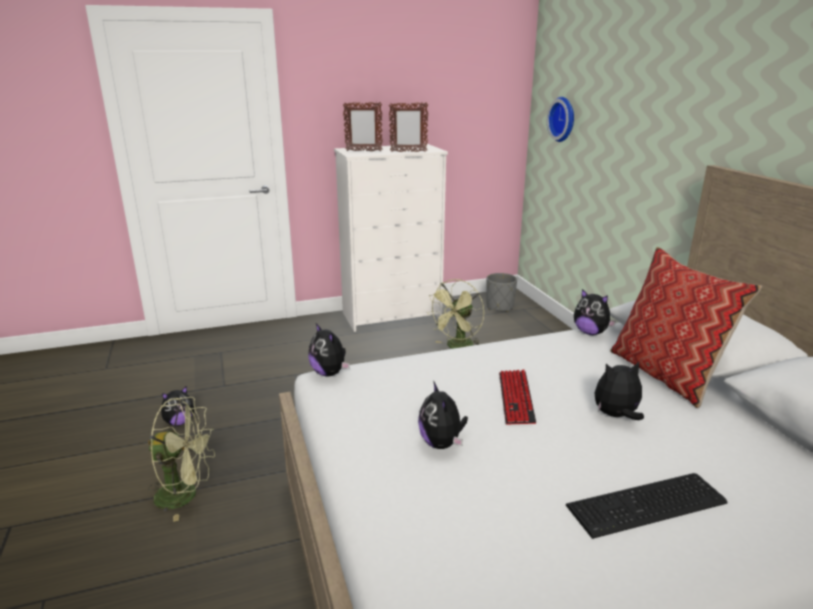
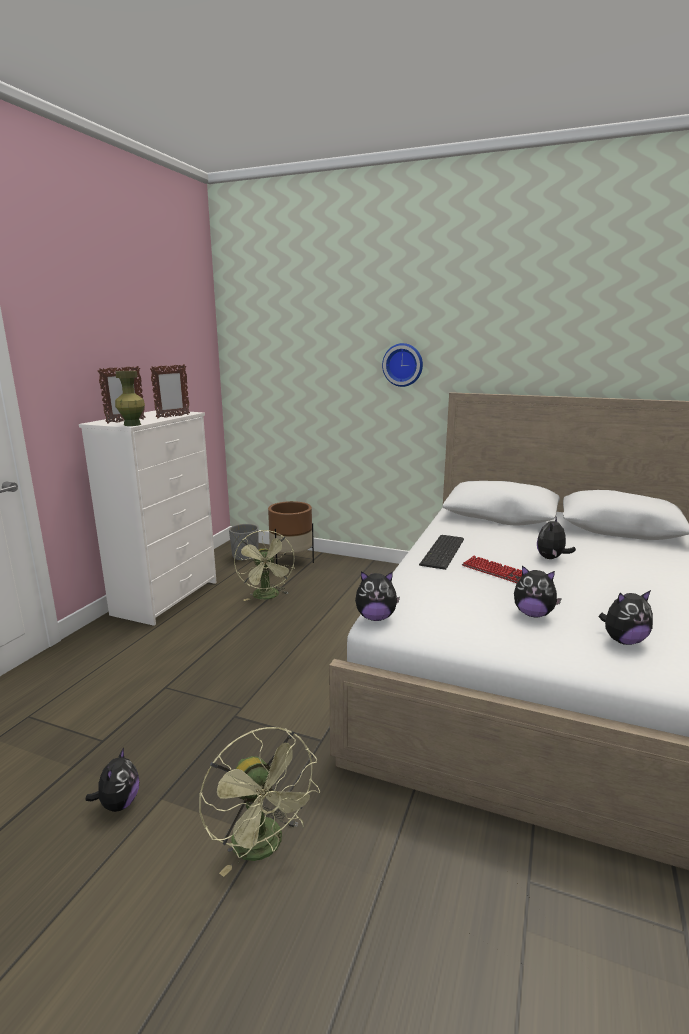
camera: 50 degrees left, 5 degrees down
green fan [148,397,215,522] -> green fan turned 105 degrees clockwise [199,727,320,877]
wall clock [547,97,574,142] -> wall clock moved to [382,343,423,387]
keyboard [566,473,728,539] -> keyboard moved to [419,535,464,570]
plush toy [574,289,616,335] -> plush toy moved to [599,590,653,645]
pillow [610,247,762,408] -> none
none -> green vase [115,371,145,426]
none -> brown planter [268,501,314,564]

